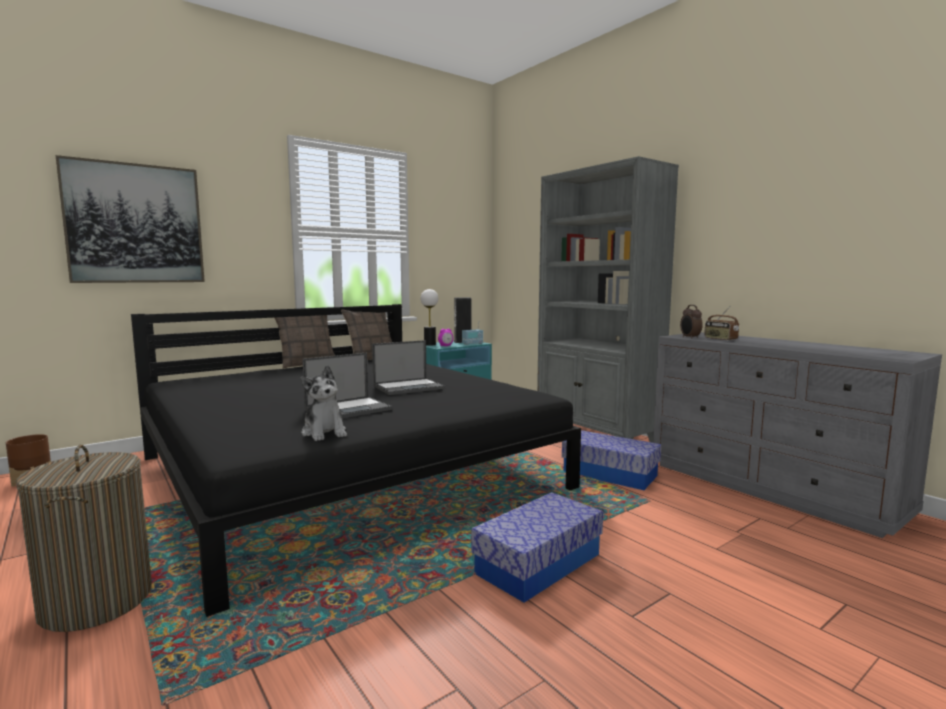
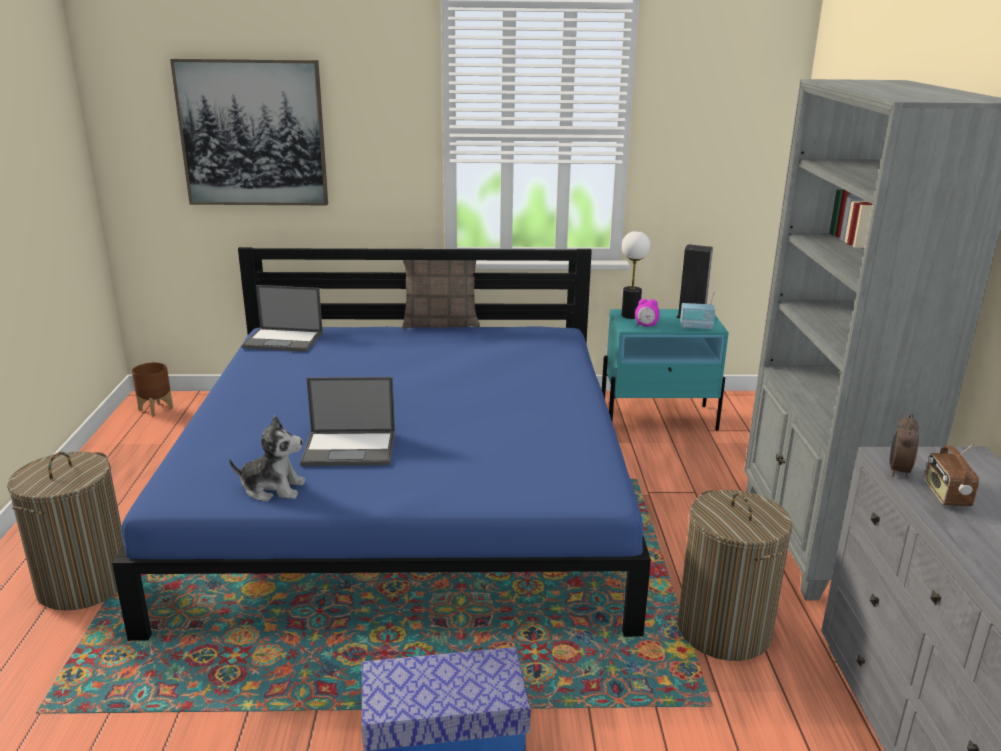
camera: 35 degrees right, 15 degrees up
black bed [131,304,581,617] -> blue bed [112,247,651,641]
plush toy [301,365,347,441] -> plush toy turned 90 degrees counterclockwise [229,415,306,502]
pillow [341,310,392,360] -> none
laptop [372,340,445,395] -> laptop moved to [242,285,323,352]
storage box [562,430,661,490] -> laundry basket [678,490,792,661]

